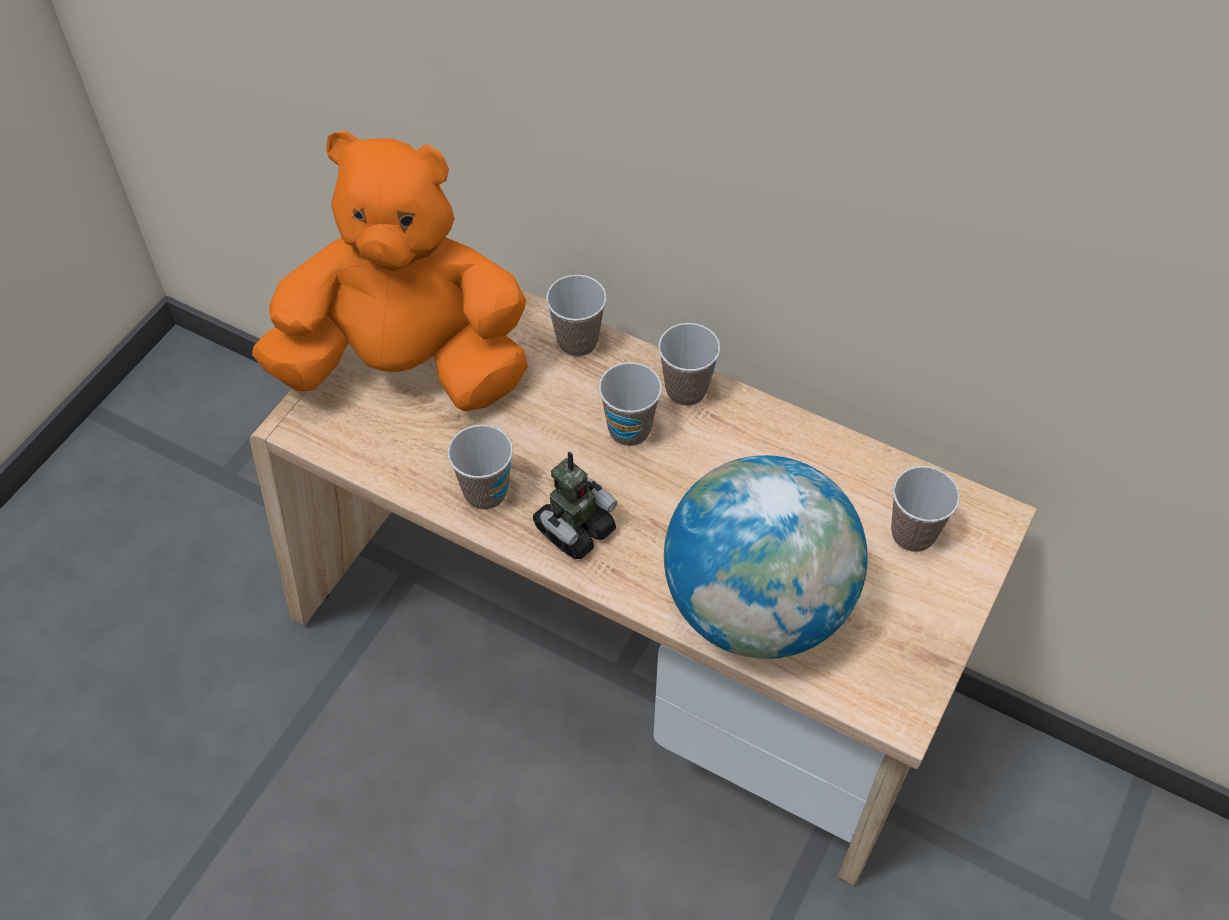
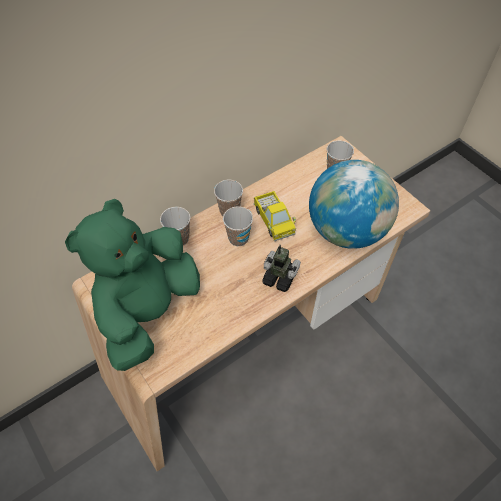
camera: 65 degrees left, 0 degrees up
orange plush toy [252,130,528,411] -> green plush toy [65,199,200,371]
cup [447,425,513,510] -> none
toy robot [533,451,617,559] -> toy robot turned 45 degrees counterclockwise [262,245,301,292]
none -> toy truck [254,191,296,242]

